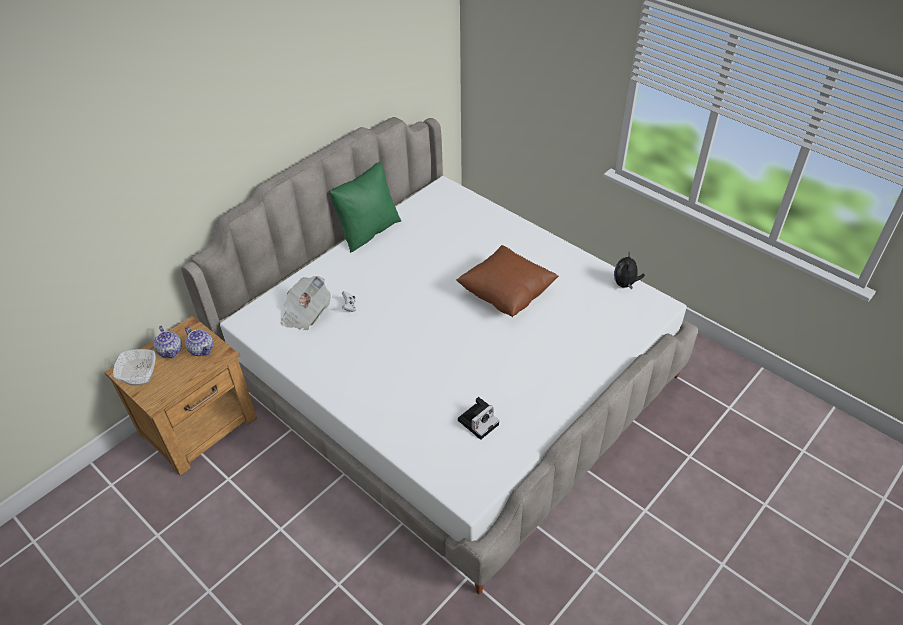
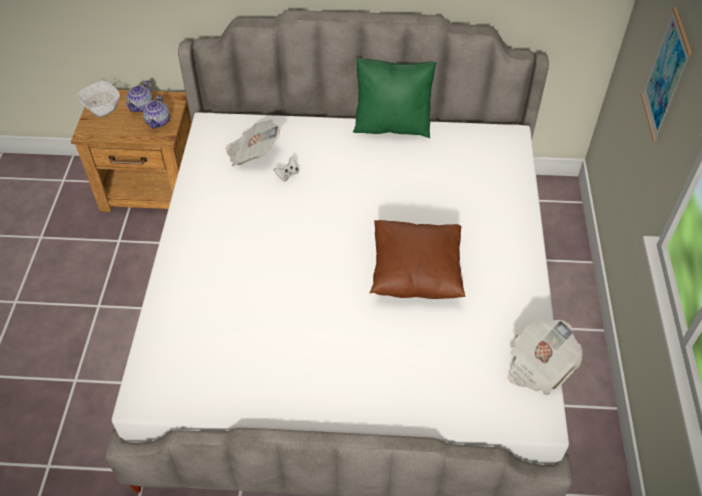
camera: 50 degrees right, 5 degrees up
camera [458,397,499,440] -> none
plush toy [614,252,645,289] -> newspaper [508,318,582,395]
none -> picture [641,7,692,141]

